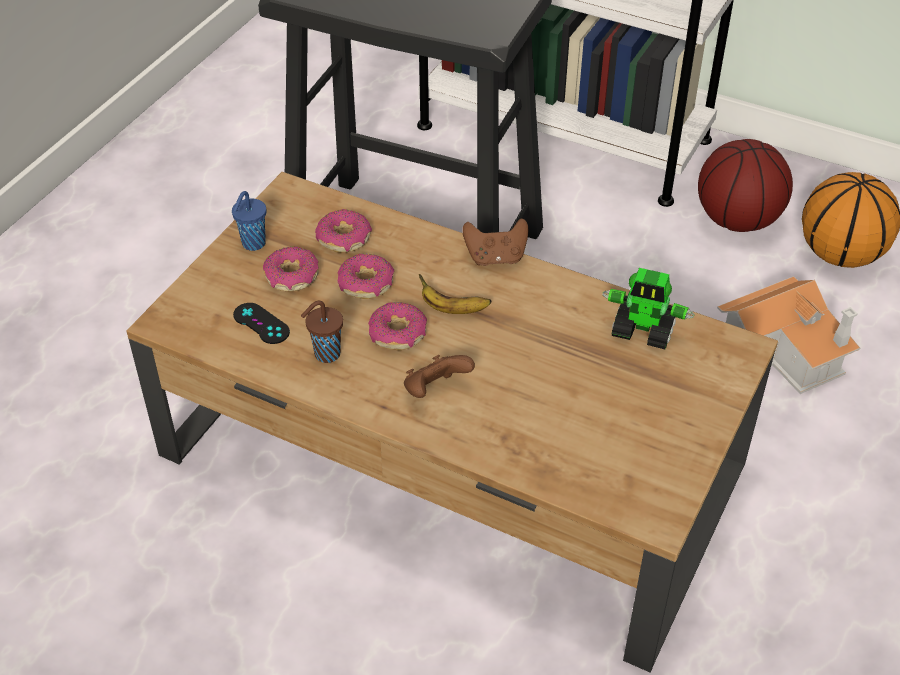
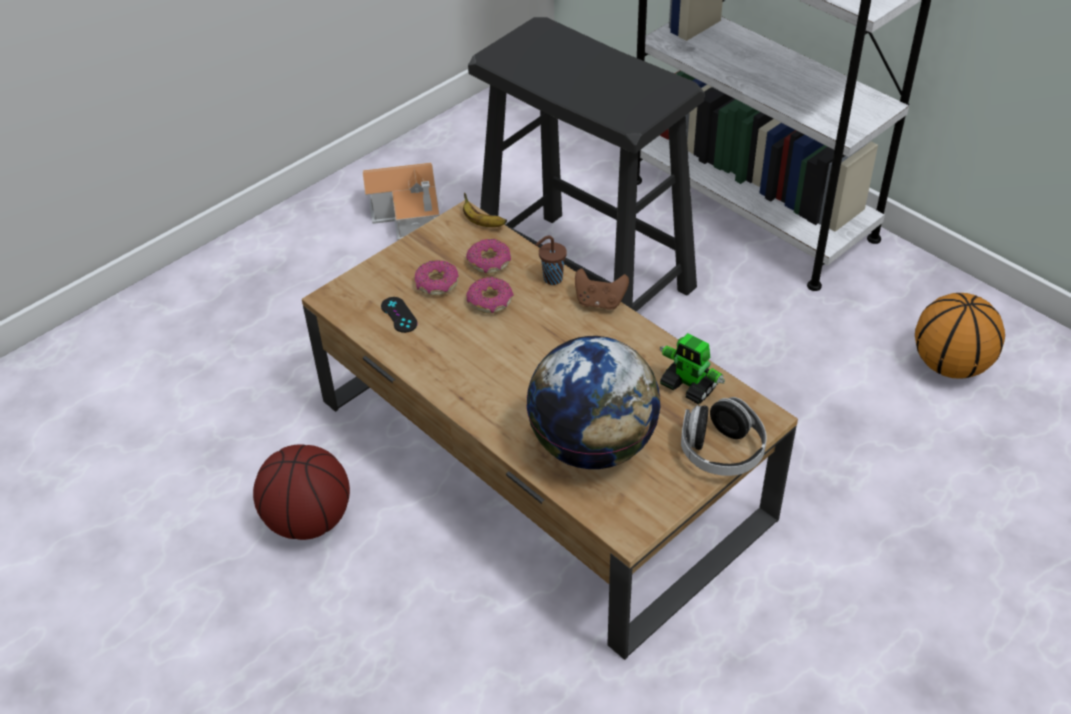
camera: 20 degrees right, 0 degrees up
blue cup [232,191,267,251] -> none
brown cup [301,301,343,363] -> brown cup moved to [535,236,567,285]
donut [368,302,427,350] -> none
brown game controller [404,355,475,398] -> none
banana [419,274,491,314] -> banana moved to [463,193,507,227]
basketball [698,139,793,232] -> basketball moved to [253,444,350,540]
toy house [717,276,860,394] -> toy house moved to [362,163,440,241]
none -> globe [526,336,661,469]
none -> headphones [681,397,767,476]

